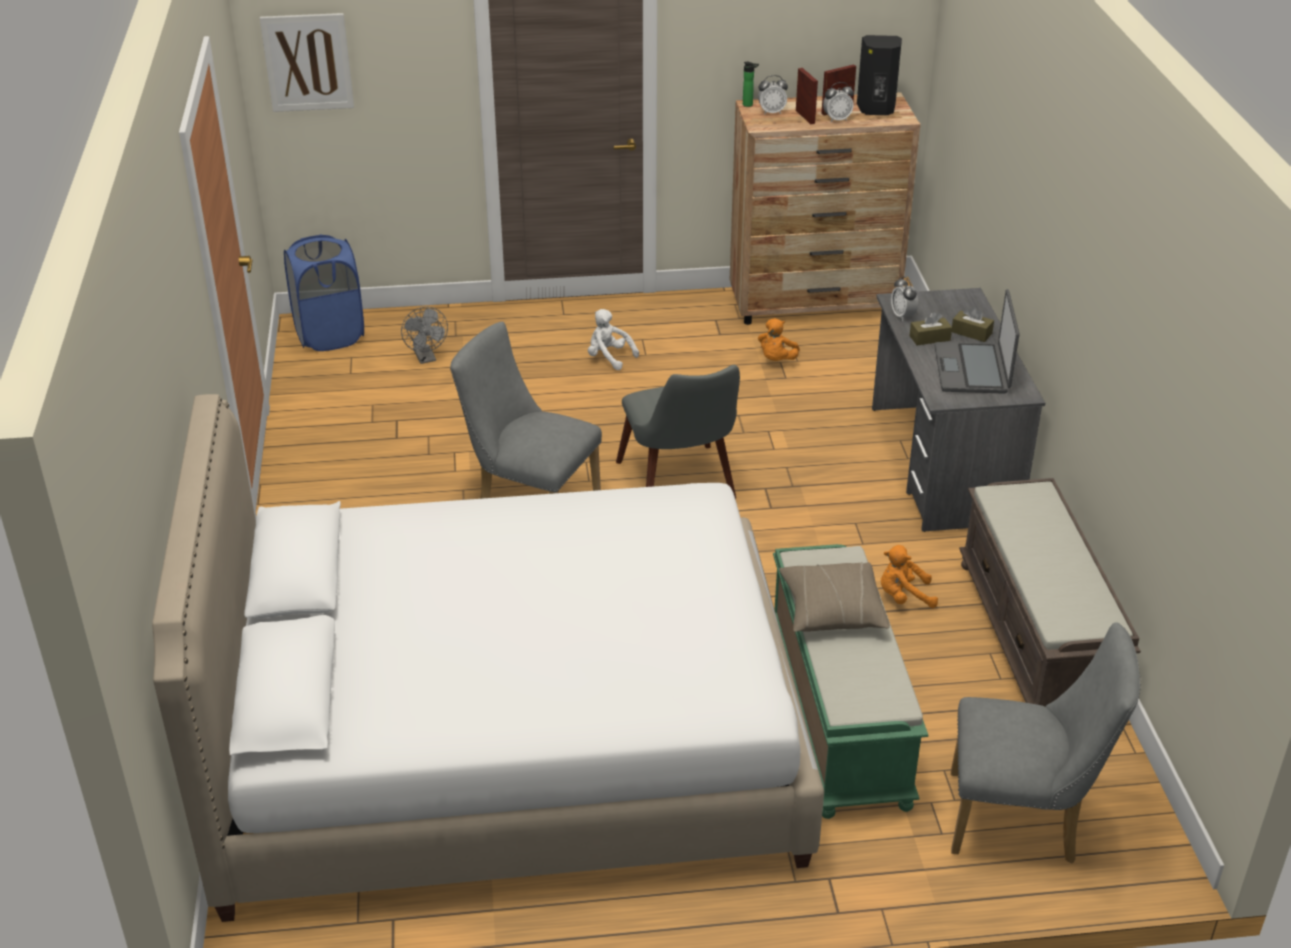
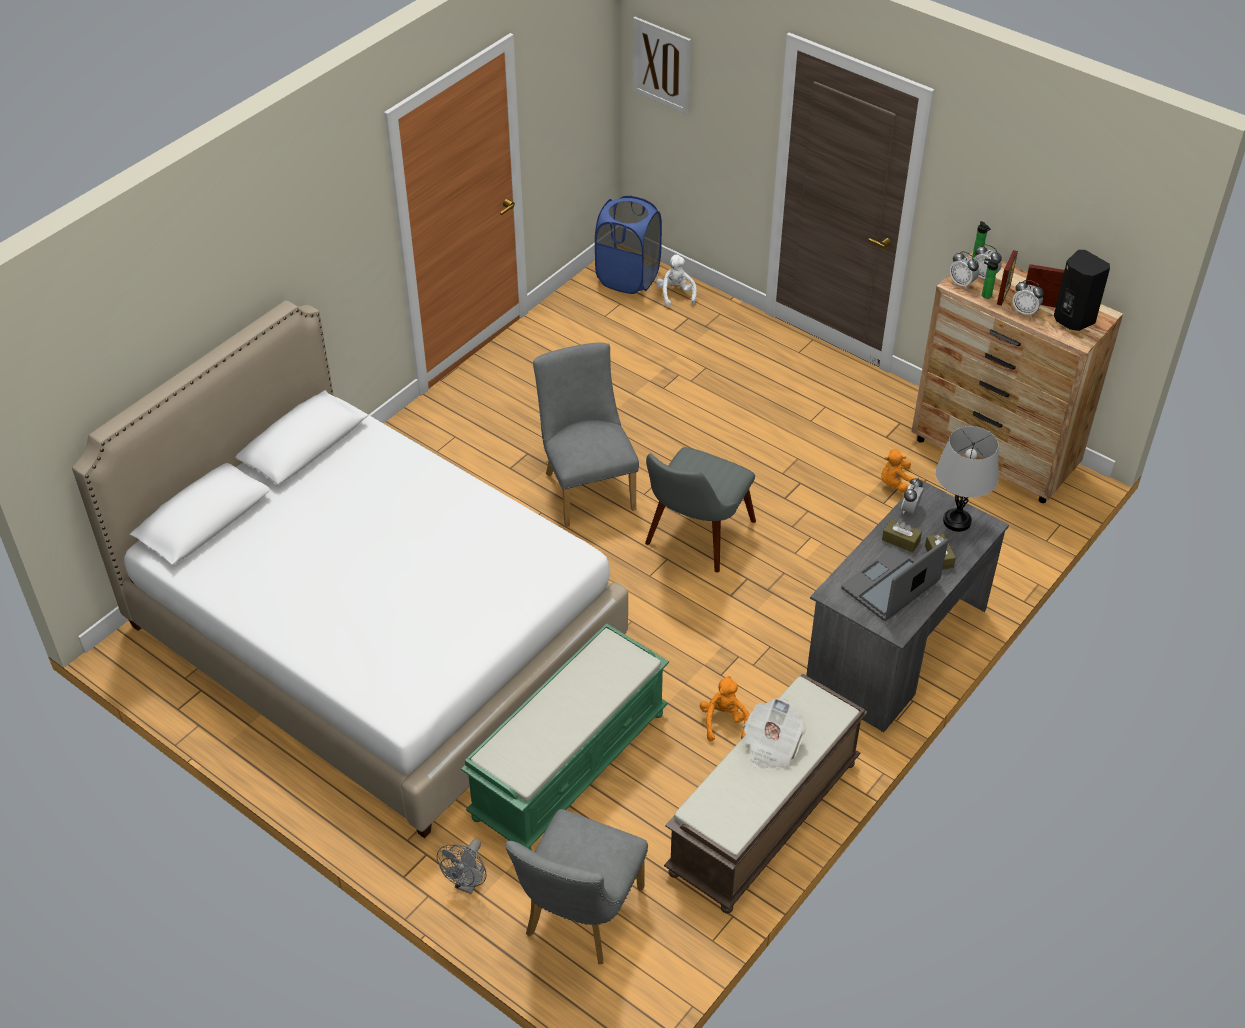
camera: 45 degrees right, 10 degrees up
grey fan [401,307,448,364] -> grey fan moved to [437,839,487,894]
white plush toy [588,309,639,370] -> white plush toy moved to [656,254,697,307]
beige pillow [779,562,890,632] -> none
orange plush toy [881,545,938,608] -> orange plush toy turned 45 degrees clockwise [700,676,750,742]
grey chair [951,622,1141,864] -> grey chair turned 60 degrees clockwise [506,809,648,964]
none -> newspaper [743,698,806,769]
none -> grey table lamp [935,426,999,532]
none -> alarm clock [950,251,979,288]
none -> bottle [982,259,999,299]

